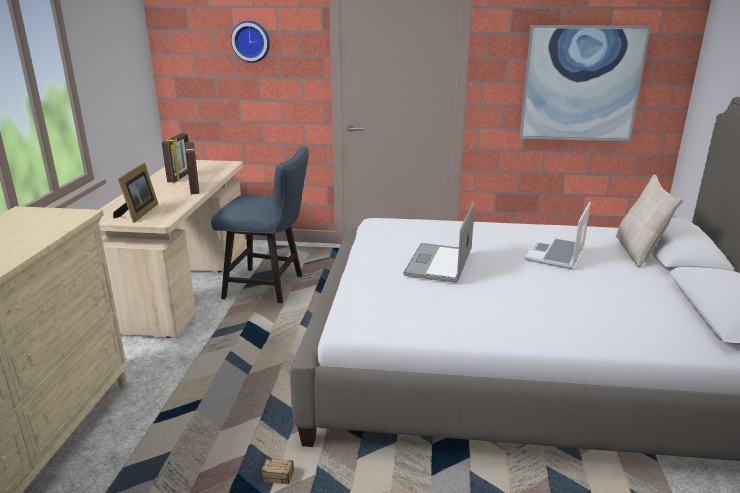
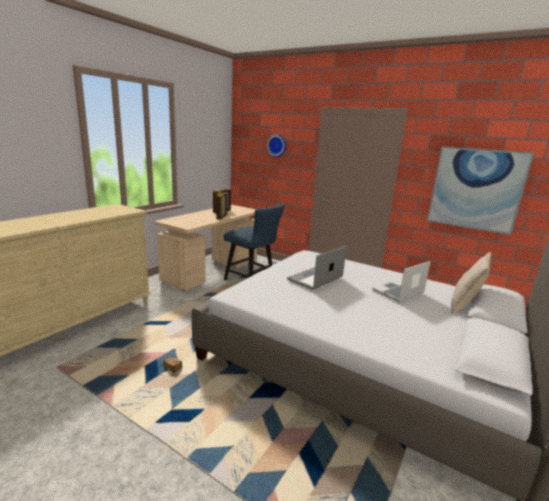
camera: 25 degrees right, 5 degrees down
picture frame [113,163,158,223] -> none

